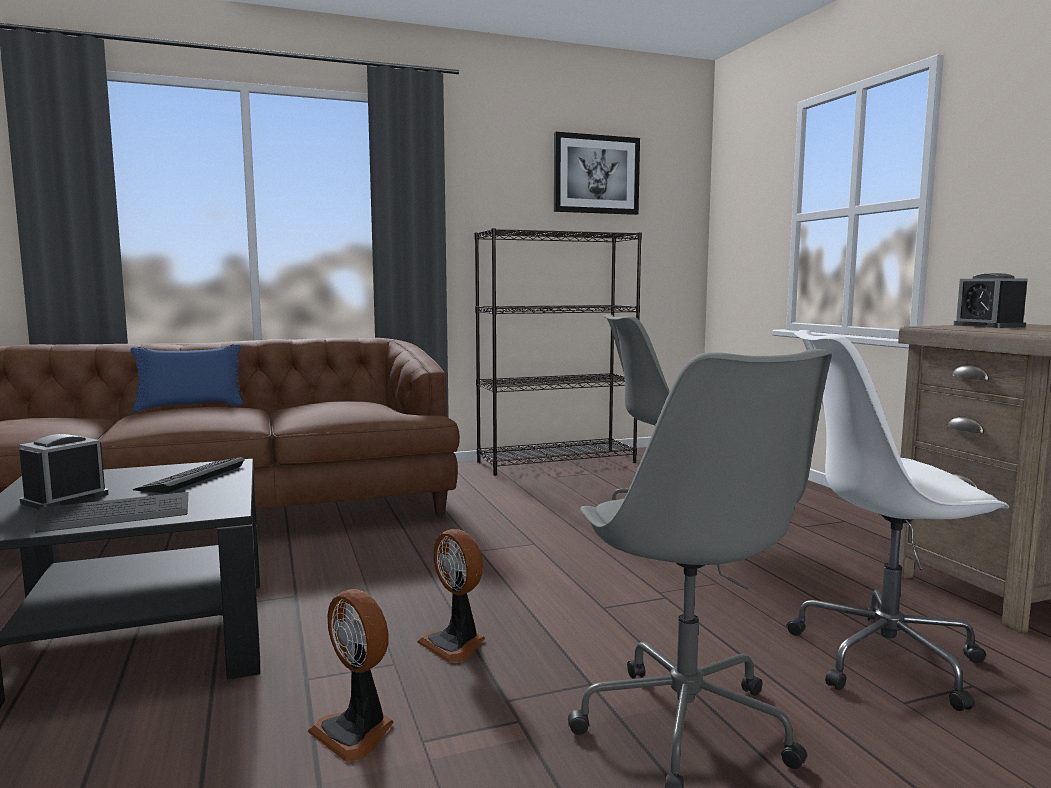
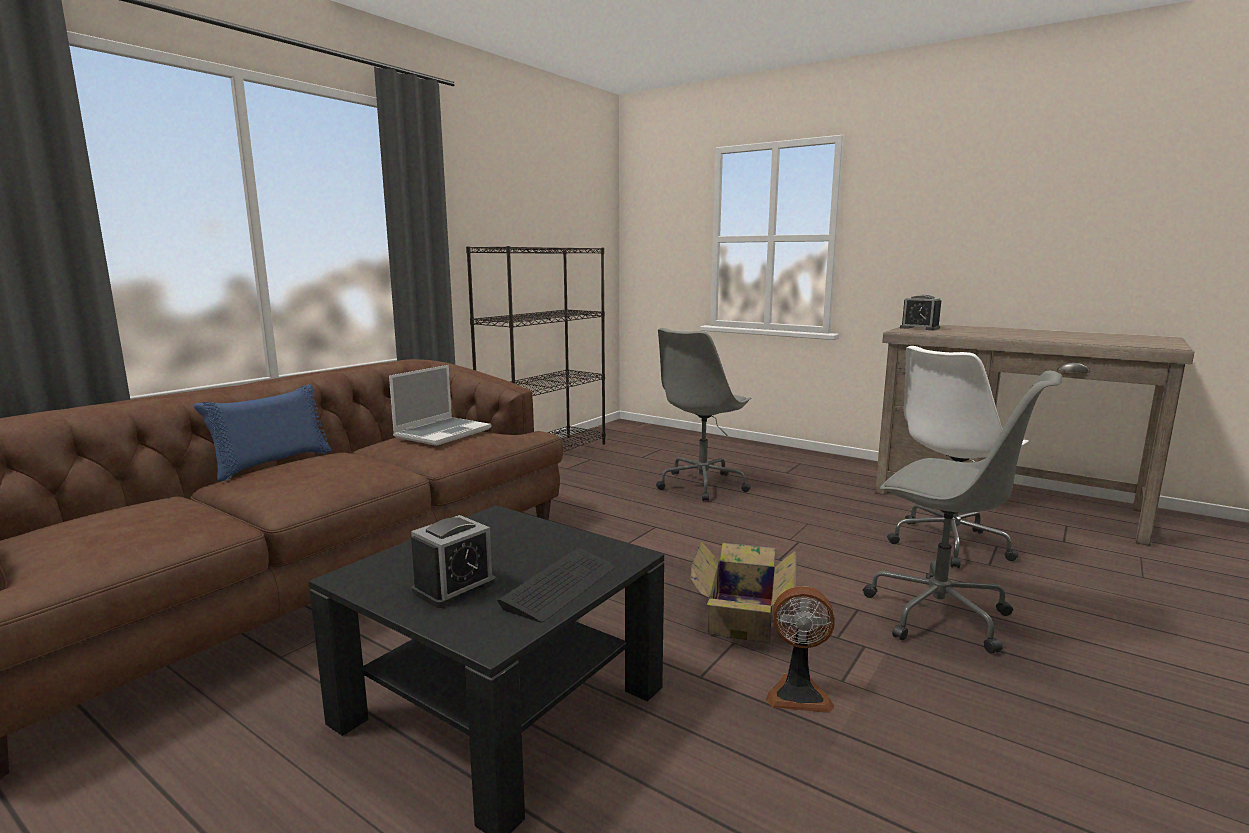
camera: 35 degrees left, 5 degrees up
alarm clock [19,434,108,510] -> alarm clock turned 135 degrees counterclockwise [411,515,496,608]
keyboard [133,457,245,493] -> none
fan [417,529,485,663] -> cardboard box [690,541,796,643]
picture [554,132,640,215] -> none
none -> laptop [389,365,491,446]

